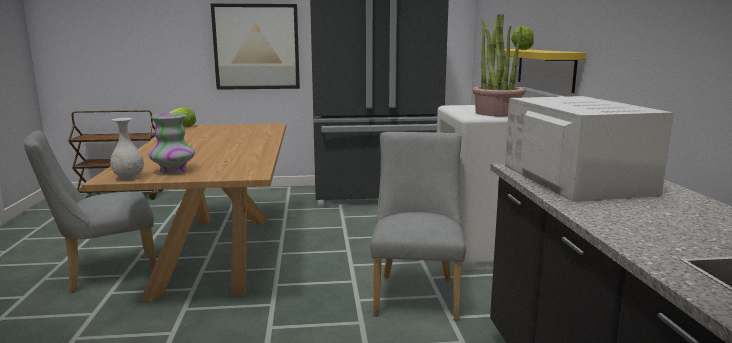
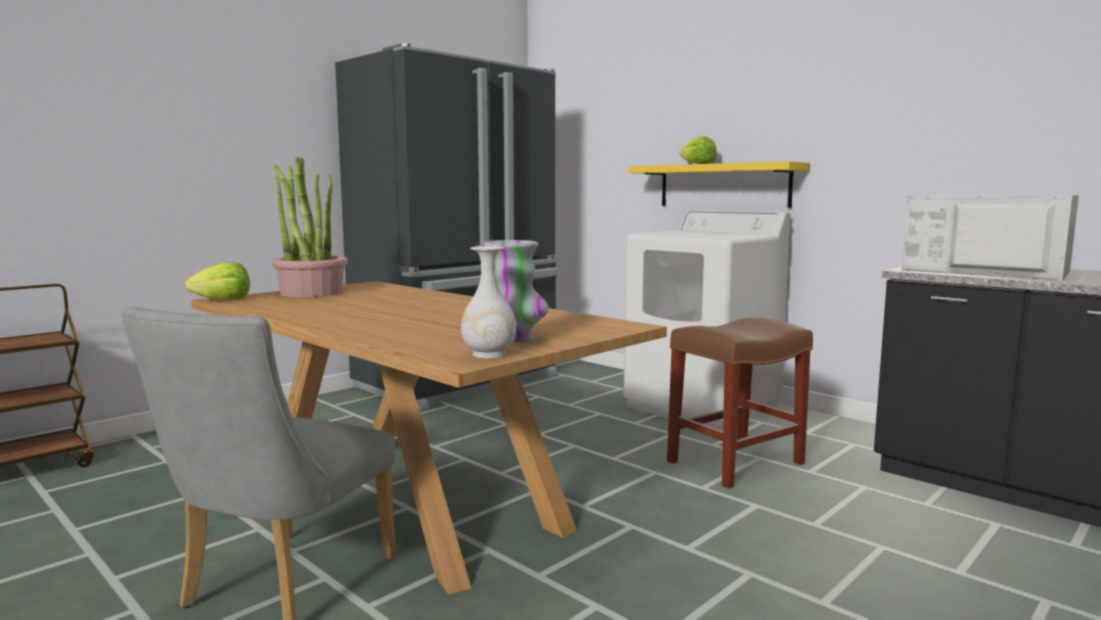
camera: 40 degrees left, 5 degrees down
picture [211,4,300,90] -> none
grey chair [370,132,466,321] -> brown stool [667,318,813,489]
potted plant [472,14,526,117] -> potted plant moved to [272,157,348,297]

